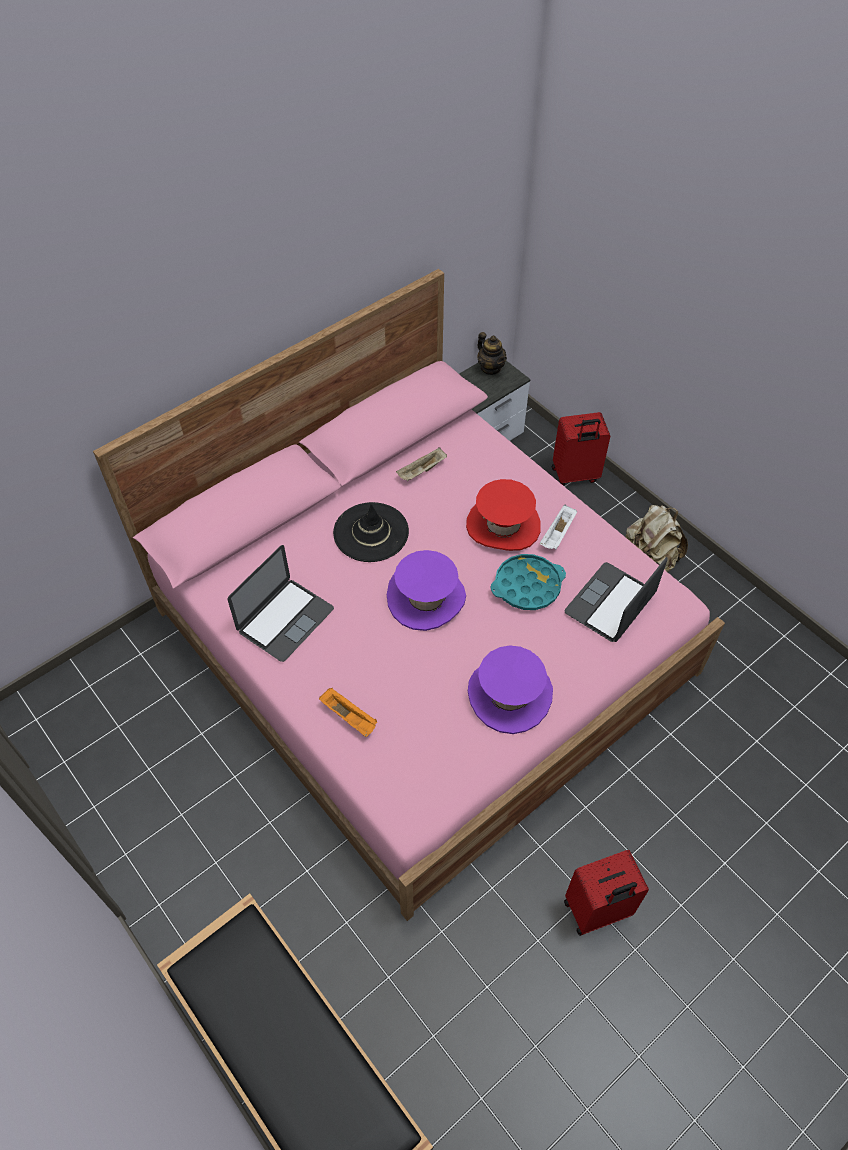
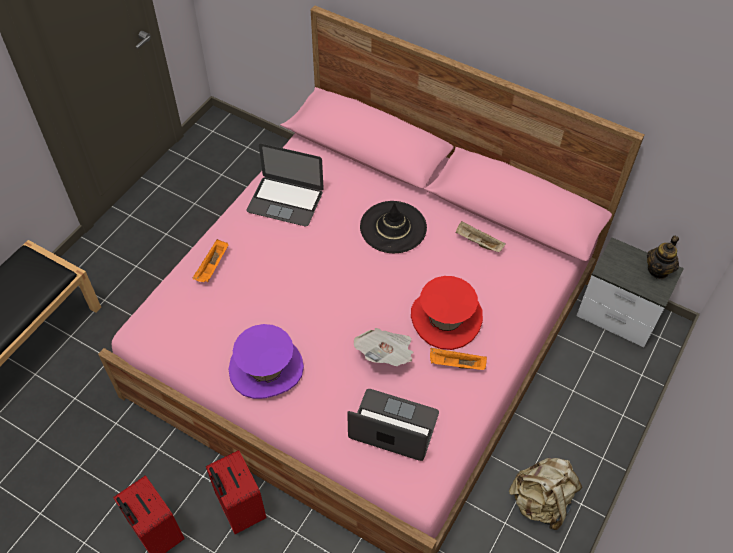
camera: 70 degrees right, 0 degrees up
purple hat [387,550,466,631] -> none
turquoise tray [491,554,566,610] -> newspaper [354,328,414,366]
white tray [540,505,577,549] -> orange tray [430,348,487,370]
red suitcase [552,412,610,486] -> red suitcase moved to [206,450,266,534]

